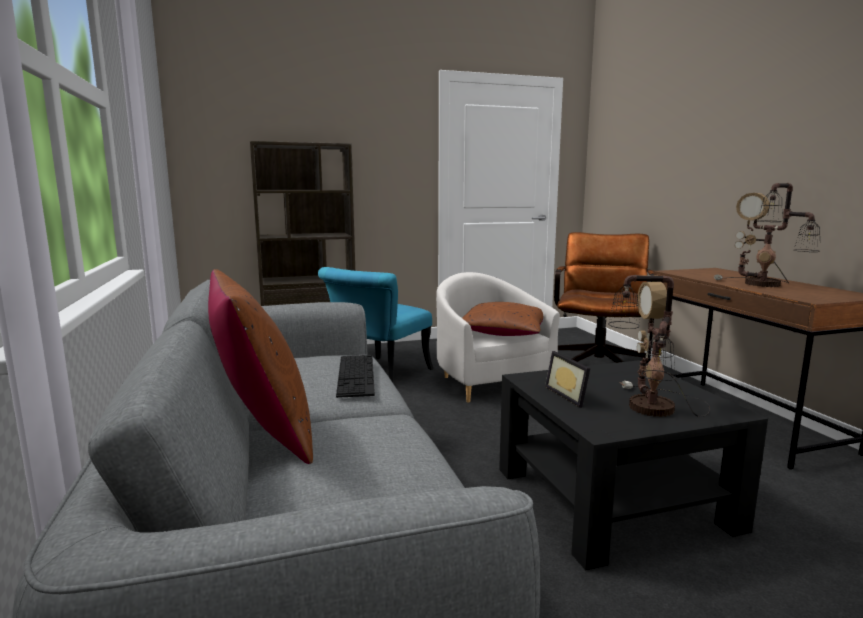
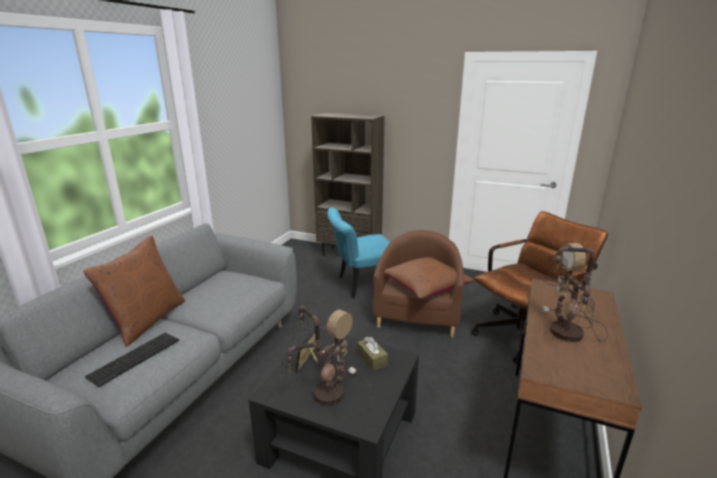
camera: 40 degrees right, 10 degrees up
keyboard [336,355,375,398] -> keyboard moved to [85,333,179,387]
white armchair [436,272,560,402] -> brown armchair [373,230,464,337]
none -> brown tissue box [358,336,388,371]

